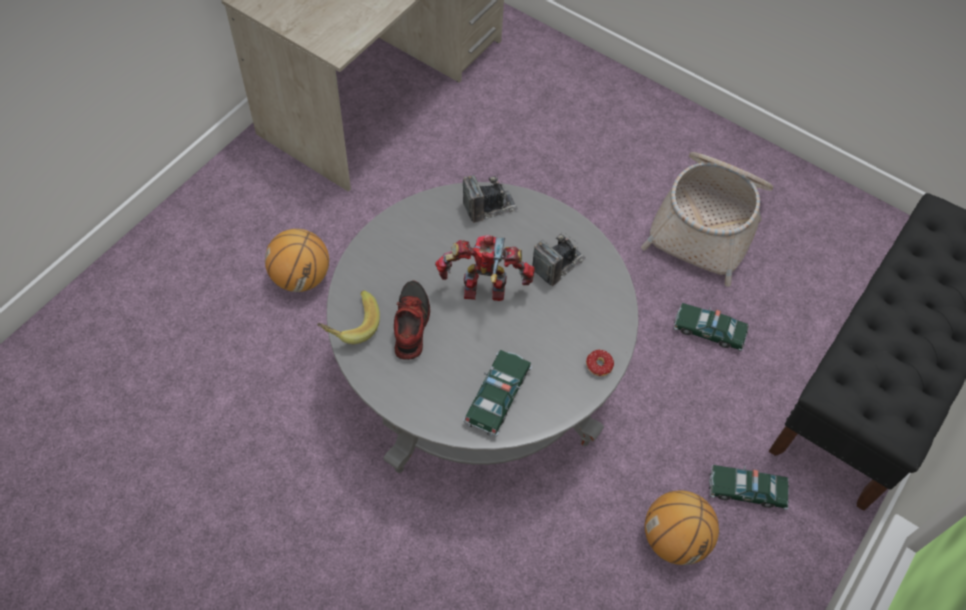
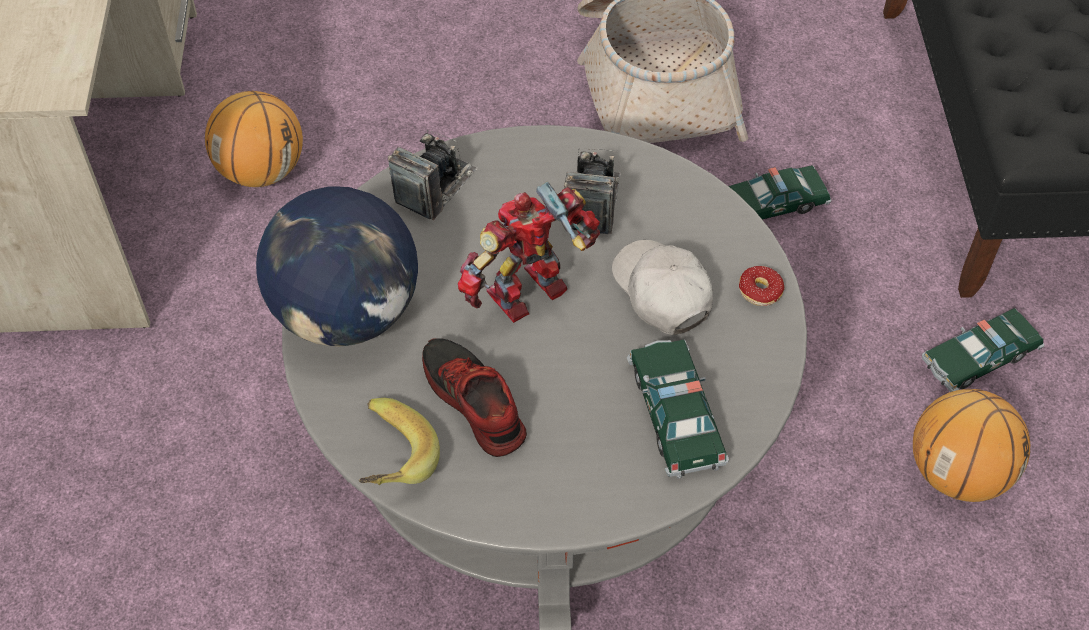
camera: 35 degrees left, 5 degrees down
basketball [265,229,329,292] -> basketball moved to [205,91,303,187]
none -> globe [256,186,418,347]
none -> white cap [612,240,713,335]

